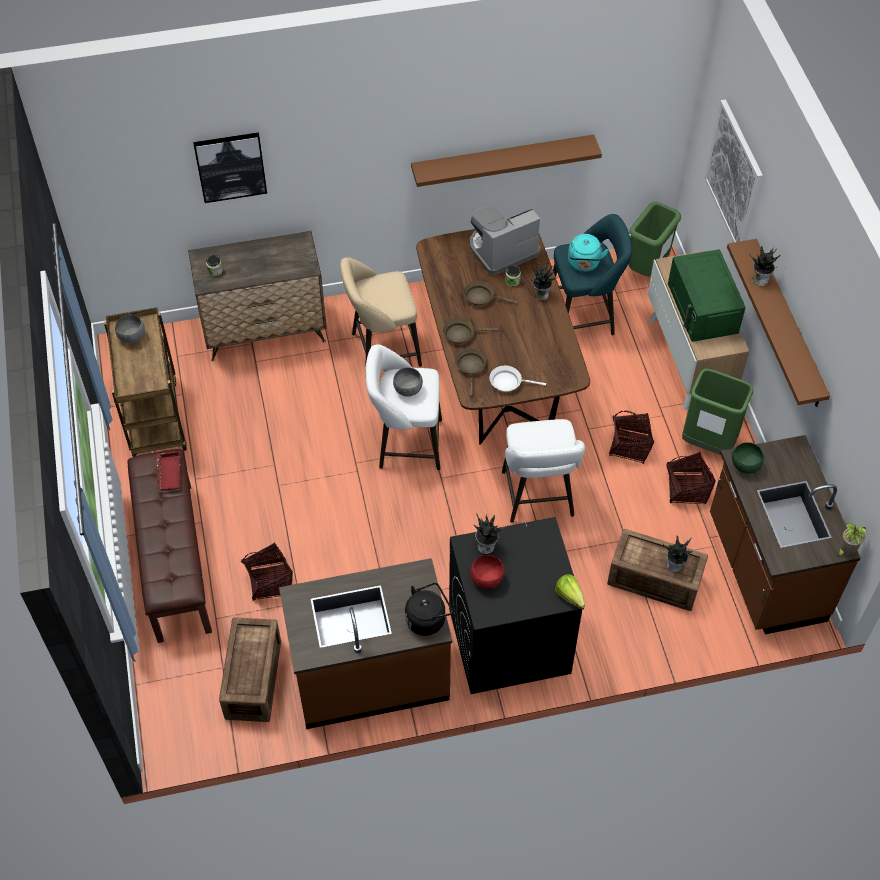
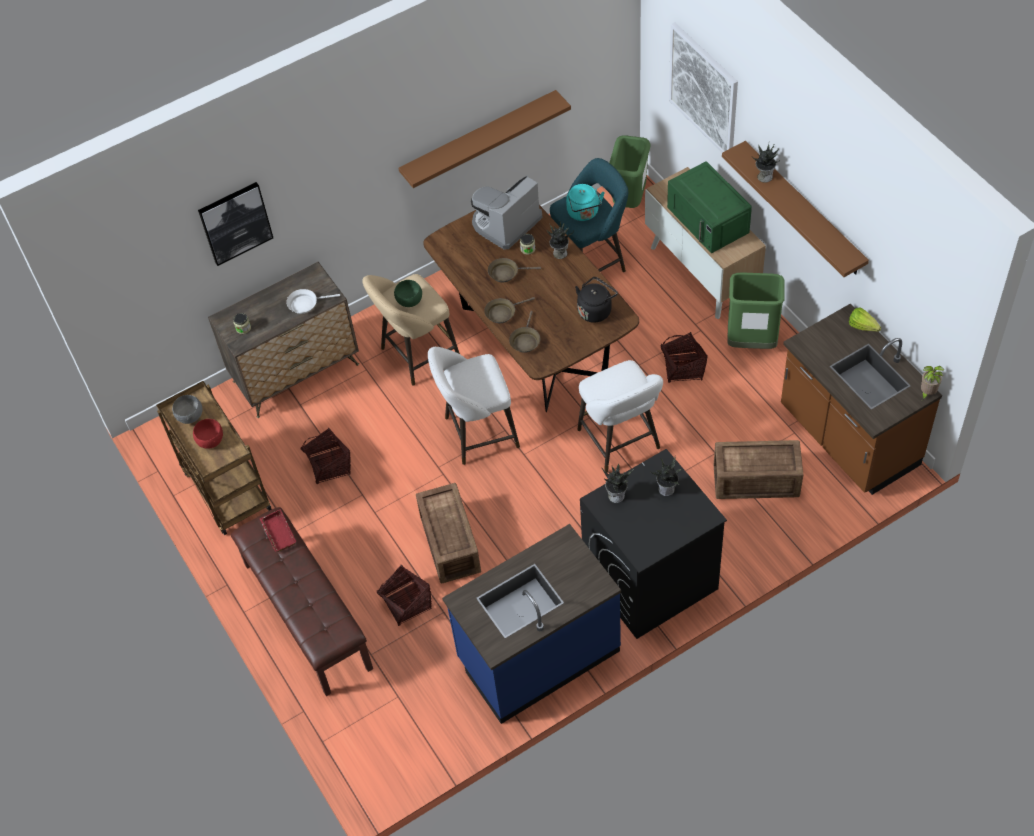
camera: 15 degrees left, 0 degrees up
crate [219,617,281,722] -> crate moved to [416,483,481,584]
brown counter [279,558,452,729] -> blue counter [442,524,621,724]
grey bowl [393,368,423,397] -> none
black kettle [405,583,453,636] -> black kettle moved to [575,277,618,323]
brown frying pan [455,348,487,397] -> brown frying pan turned 150 degrees counterclockwise [509,311,540,353]
red bowl [471,555,504,589] -> red bowl moved to [193,419,223,449]
white frying pan [490,366,546,392] -> white frying pan moved to [286,289,340,314]
lettuce [555,574,585,609] -> lettuce moved to [849,307,881,332]
potted plant [663,535,693,572] -> potted plant moved to [650,457,681,496]
basket [667,452,716,504] -> basket moved to [301,428,351,484]
green bowl [732,442,764,474] -> green bowl moved to [394,280,422,307]

